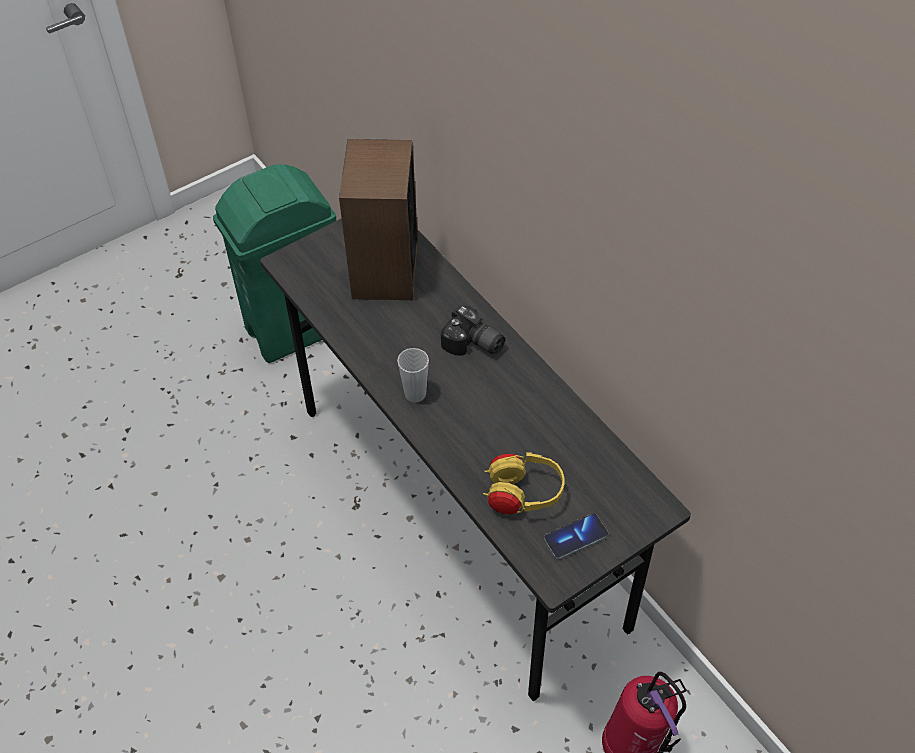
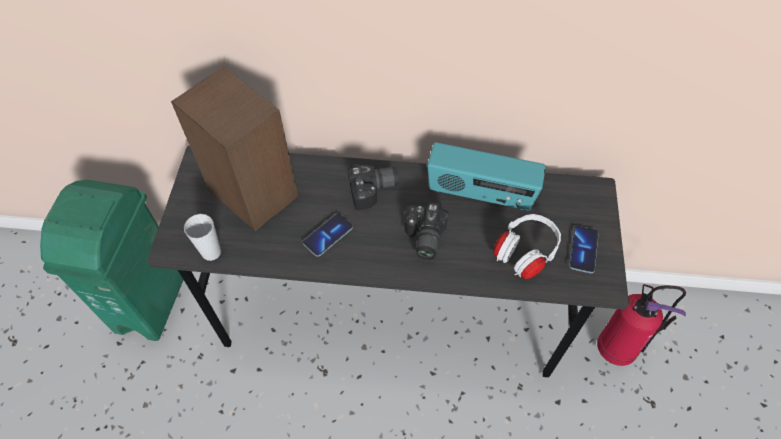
camera: 50 degrees left, 5 degrees up
cup [397,348,429,403] -> cup moved to [184,214,221,261]
yellow headphones [483,452,564,514] -> white headphones [494,214,561,279]
none -> phone [303,213,353,257]
none -> camera [404,202,449,260]
none -> radio [427,142,546,210]

